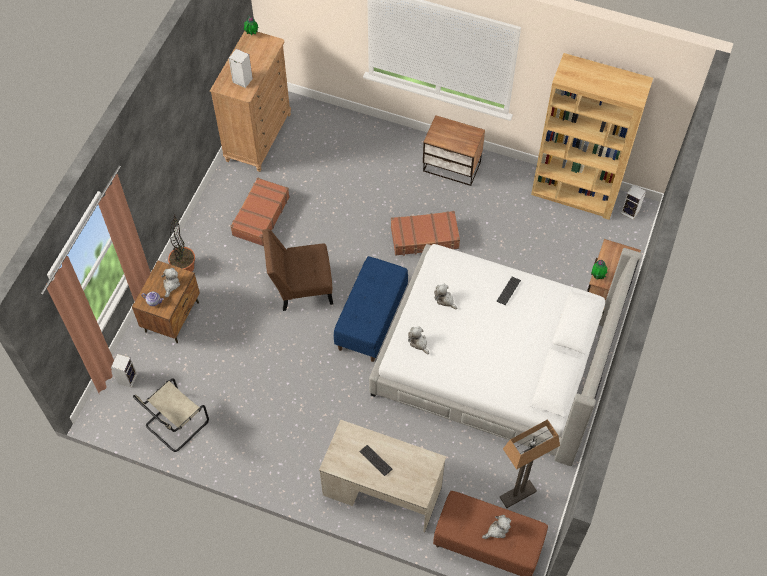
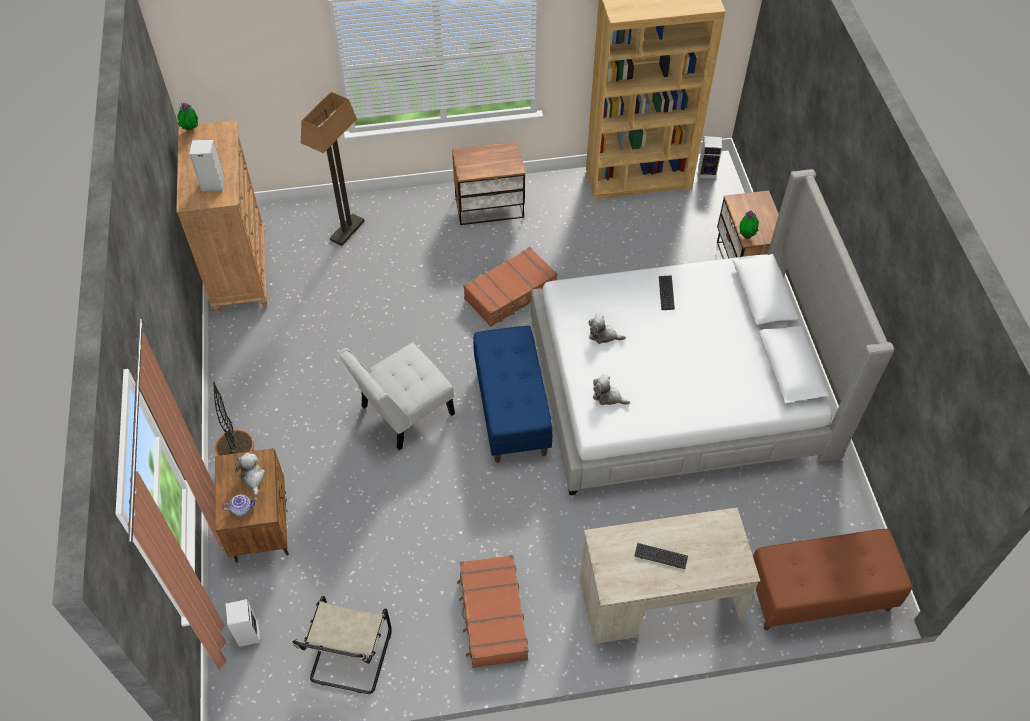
camera: 30 degrees left, 5 degrees down
brown suitcase [230,177,290,246] -> brown suitcase moved to [457,555,528,668]
brown chair [262,229,333,311] -> white chair [338,343,455,450]
plush toy [482,515,511,539] -> none
floor lamp [500,419,560,508] -> floor lamp moved to [301,92,365,246]

